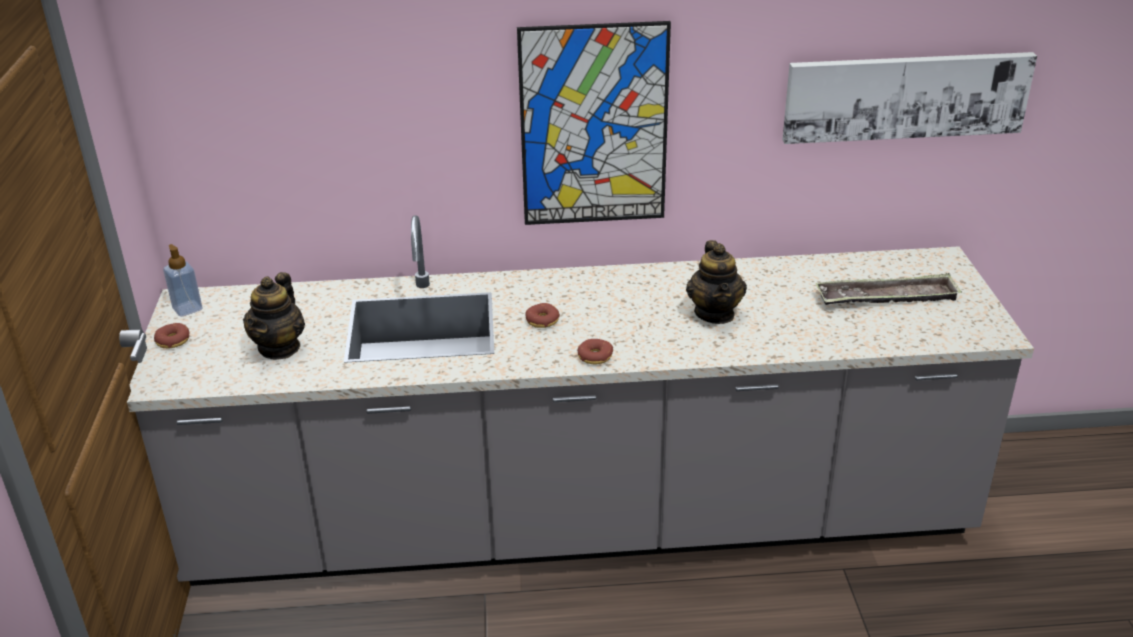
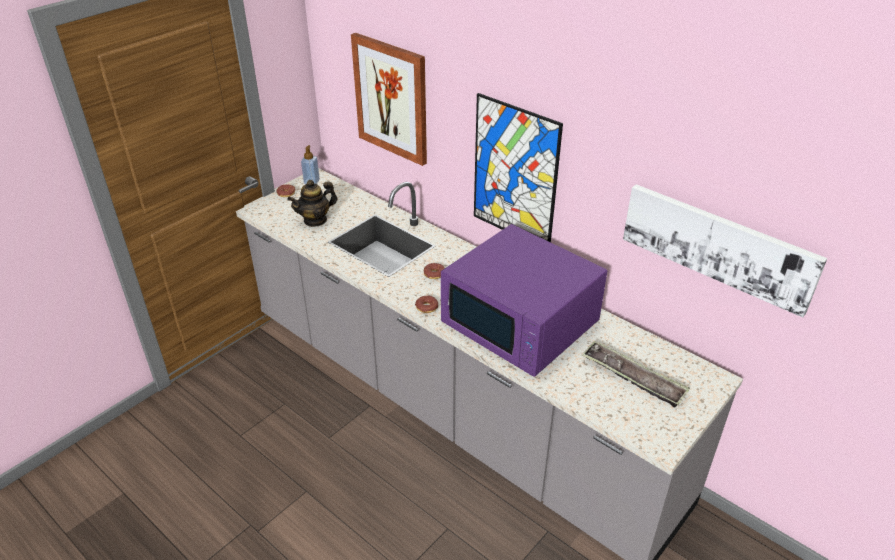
camera: 45 degrees right, 5 degrees up
teapot [686,240,747,324] -> purple microwave [441,224,607,377]
none -> picture [351,33,427,166]

